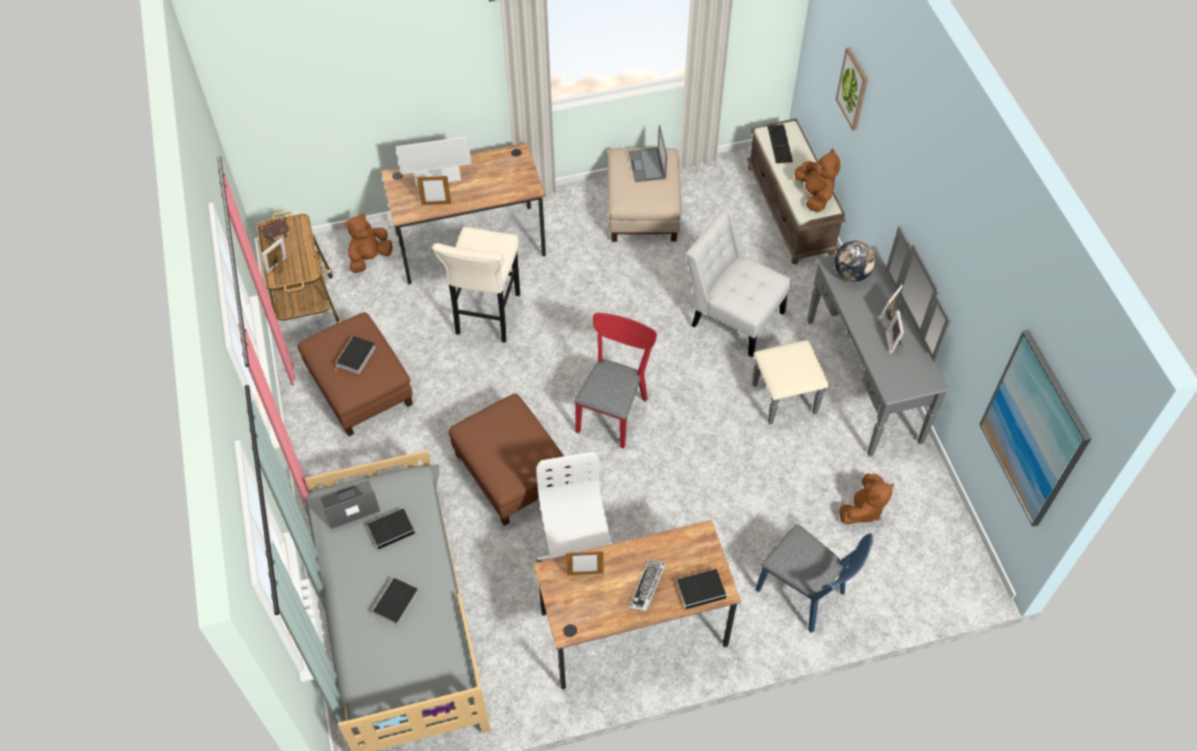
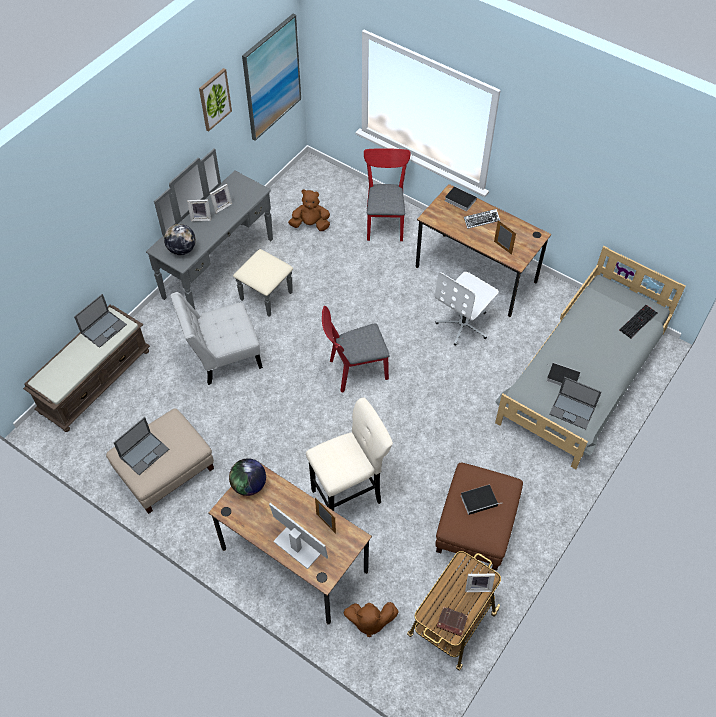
camera: 130 degrees left, 0 degrees up
book [370,577,419,626] -> none
brown ottoman [448,394,570,526] -> none
white chair [686,209,791,357] -> white chair turned 75 degrees clockwise [170,292,263,385]
blue chair [755,524,873,633] -> red chair [364,148,411,241]
keyboard [767,124,793,163] -> keyboard moved to [619,305,657,338]
brown plush toy [795,148,840,212] -> laptop [74,294,127,348]
picture [836,47,868,131] -> picture moved to [199,68,232,131]
none -> globe [229,458,266,496]

